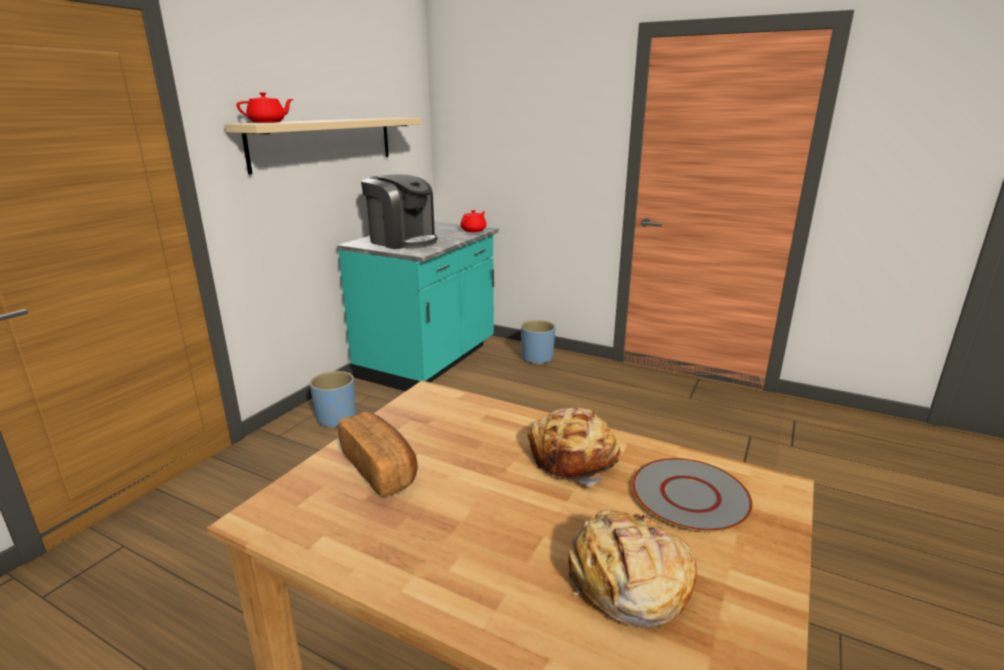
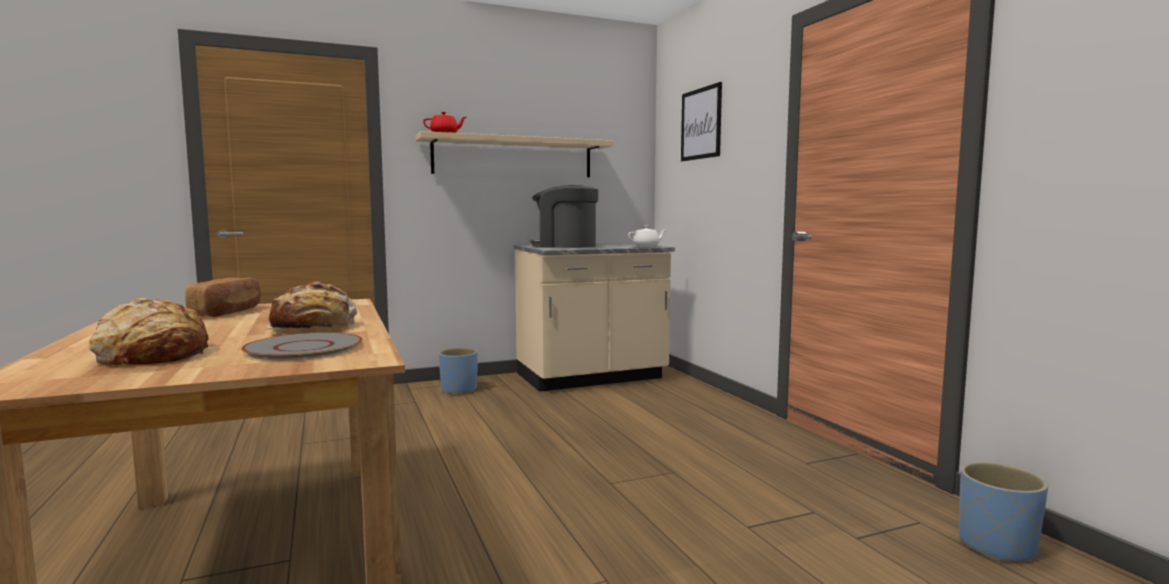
camera: 40 degrees right, 15 degrees down
turquoise counter [337,222,499,391] -> beige counter [514,243,675,392]
coffee machine [361,174,438,249] -> coffee machine turned 120 degrees clockwise [530,185,598,248]
red teapot [461,210,486,232] -> white teapot [628,225,666,247]
blue planter [521,320,556,365] -> blue planter moved to [959,462,1048,562]
none -> picture [681,82,722,161]

